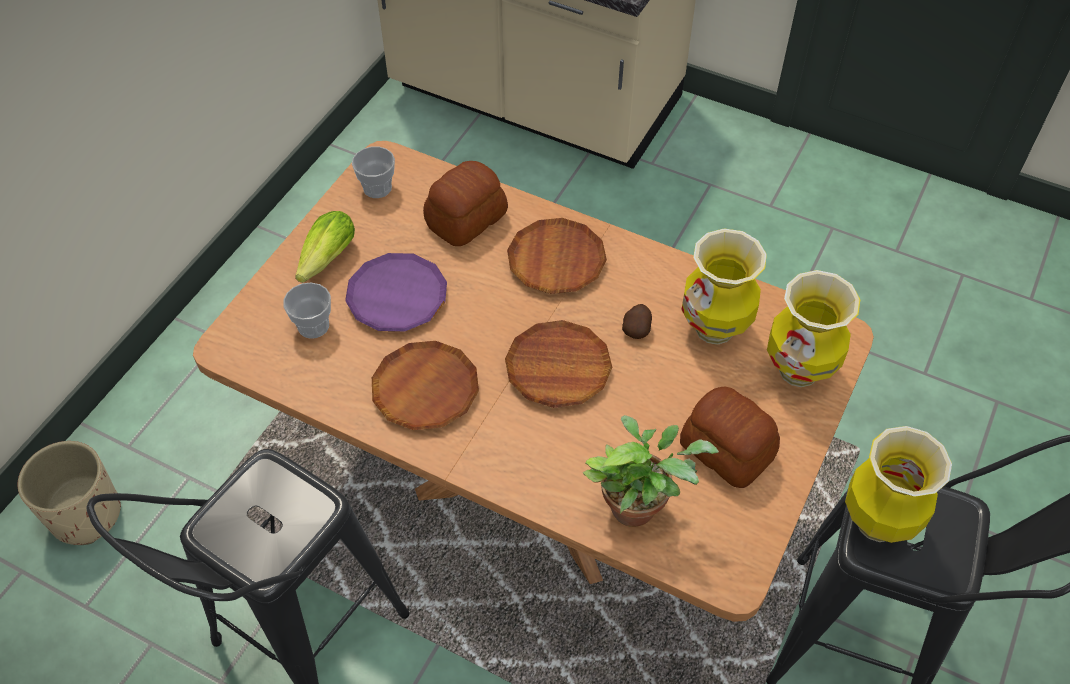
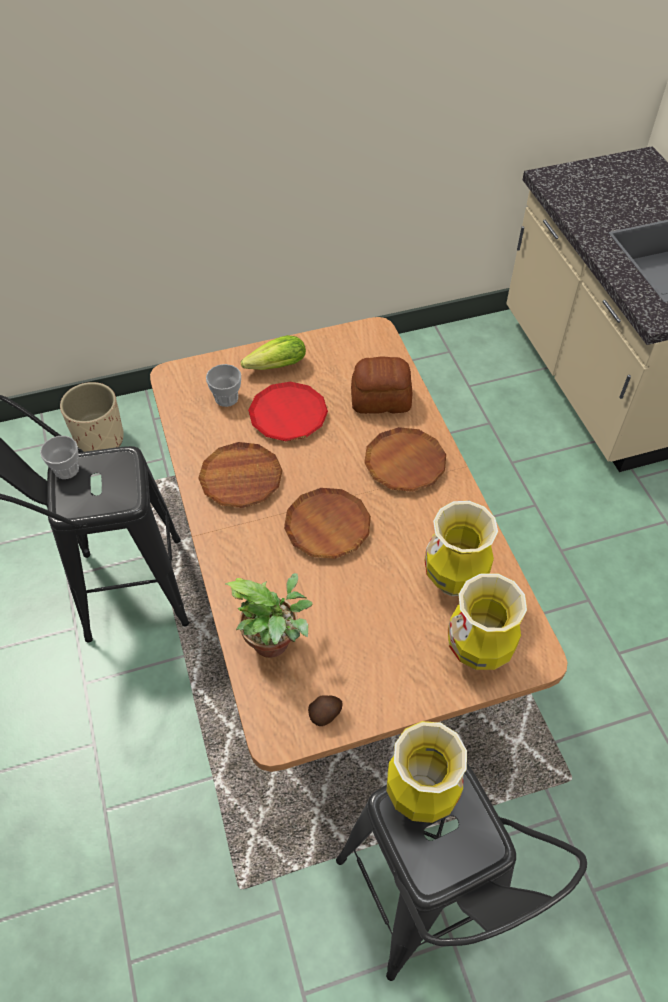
camera: 45 degrees right, 0 degrees up
purple plate [345,253,447,331] -> red plate [248,382,328,441]
cup [352,147,395,198] -> cup moved to [40,436,79,479]
potato [622,304,652,339] -> potato moved to [308,695,343,726]
bread [680,387,780,488] -> none

